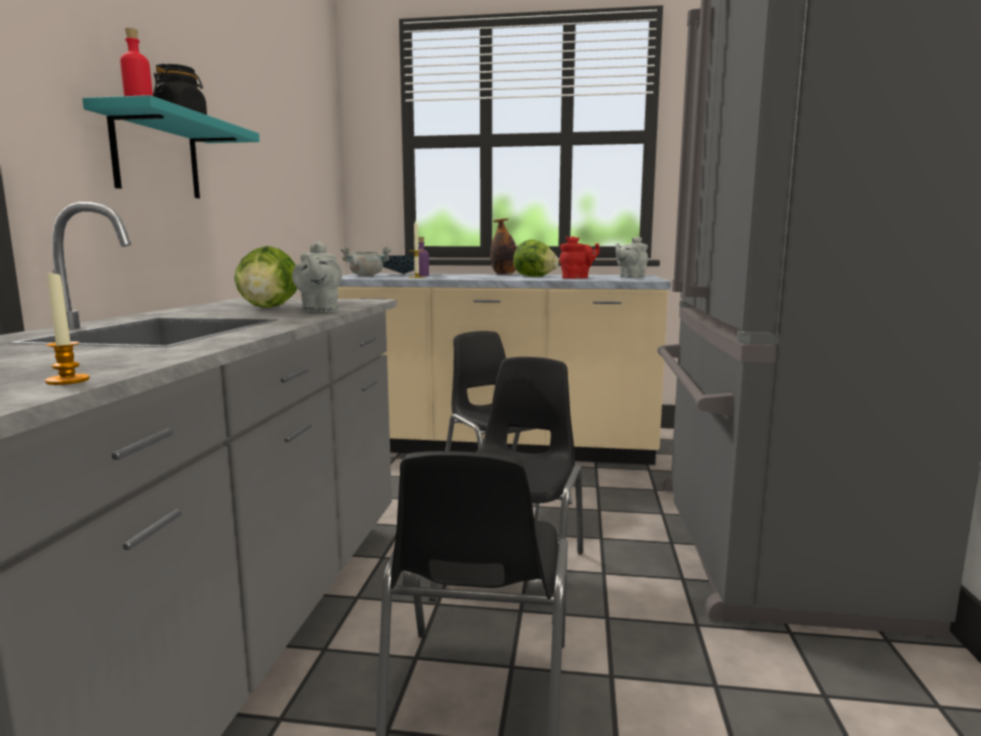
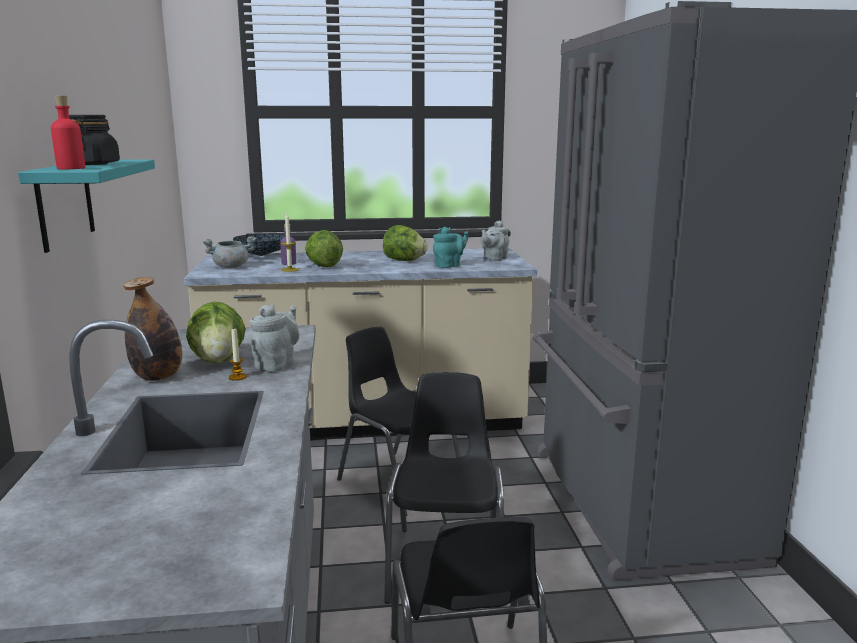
camera: 15 degrees left, 5 degrees up
candle [45,270,90,385] -> candle moved to [229,329,247,381]
grey teapot [292,241,342,312] -> grey teapot turned 135 degrees counterclockwise [250,304,299,371]
bottle [490,218,517,275] -> bottle moved to [123,277,182,381]
red teapot [560,236,600,279] -> turquoise teapot [433,227,468,268]
none -> lettuce [305,230,343,267]

